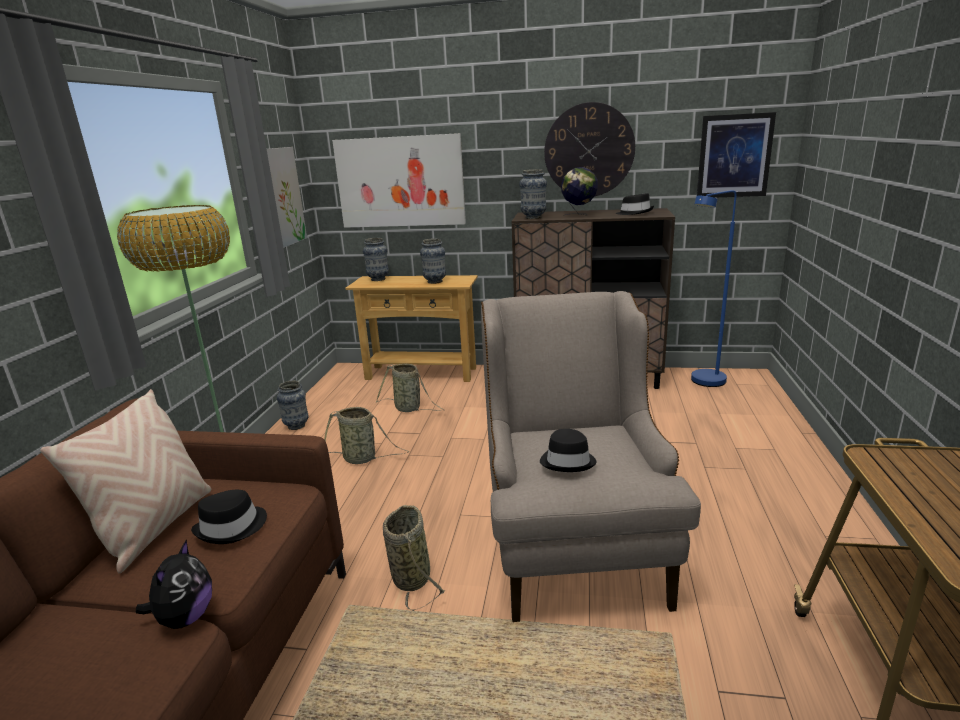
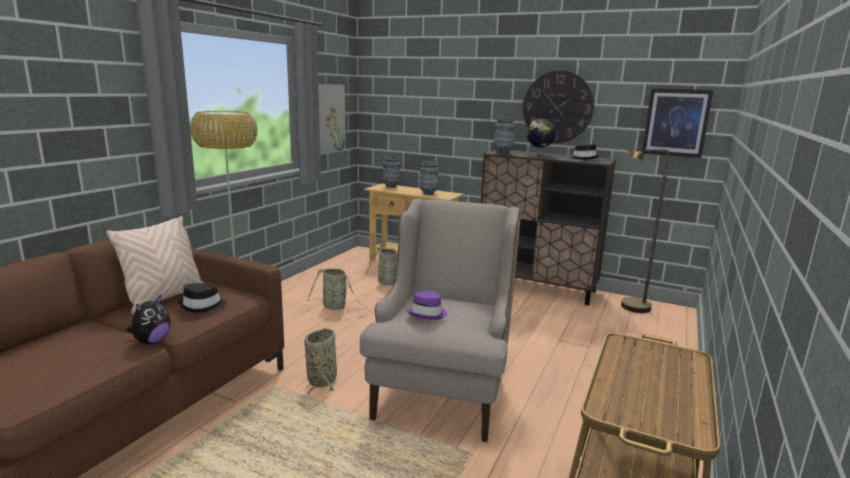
camera: 15 degrees right, 5 degrees down
vase [277,380,308,430] -> none
picture [332,133,466,228] -> none
black hat [540,429,597,472] -> purple hat [407,291,447,320]
blue floor lamp [691,190,737,387] -> brown floor lamp [621,149,669,313]

